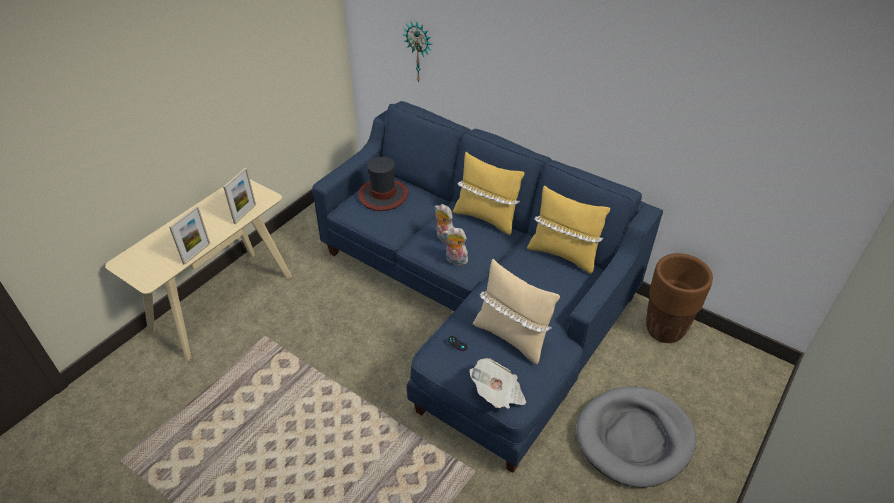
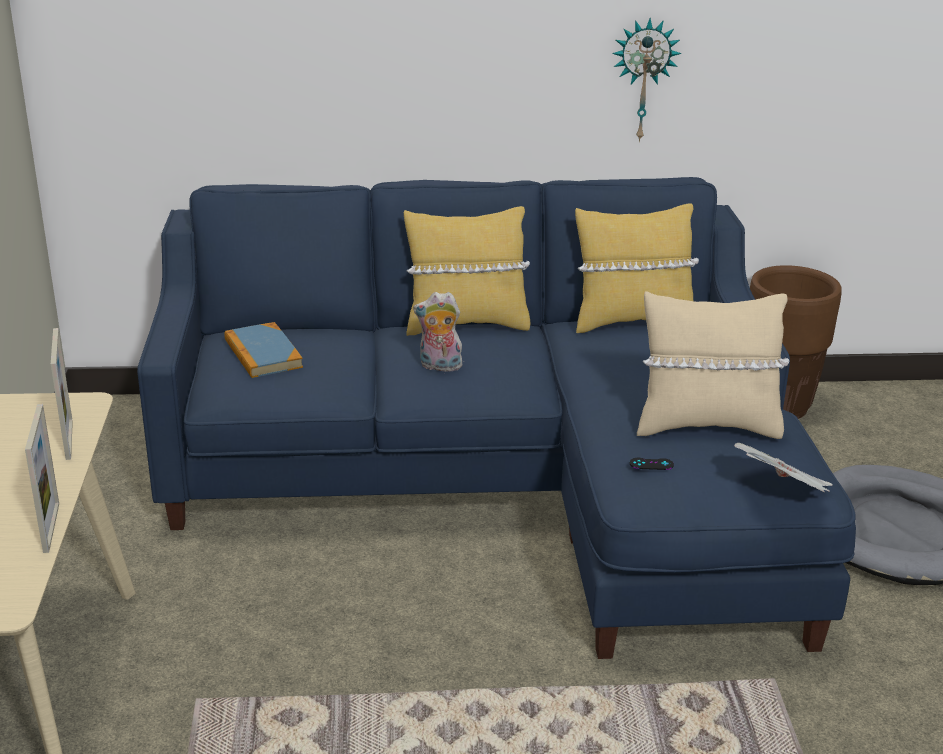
camera: 40 degrees left, 15 degrees down
hat [358,157,408,211] -> book [224,322,303,378]
wall clock [403,22,432,83] -> wall clock moved to [612,18,681,142]
plush toy [442,227,468,266] -> none

